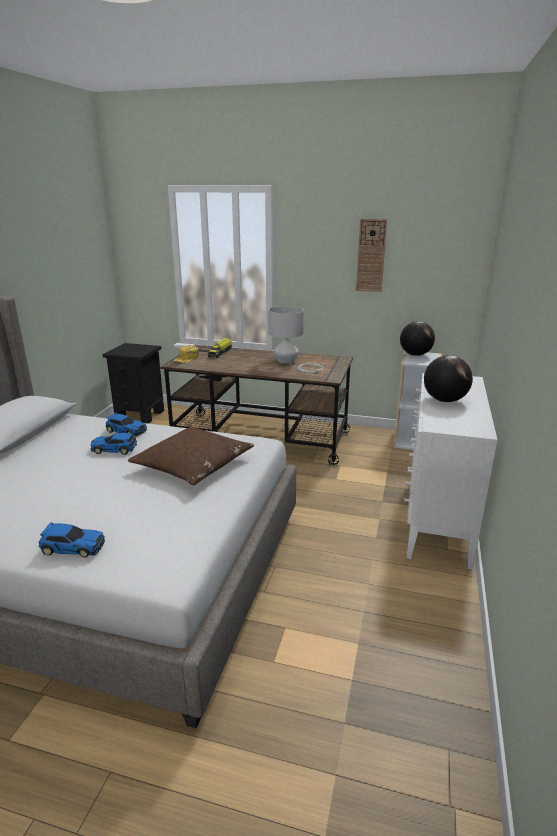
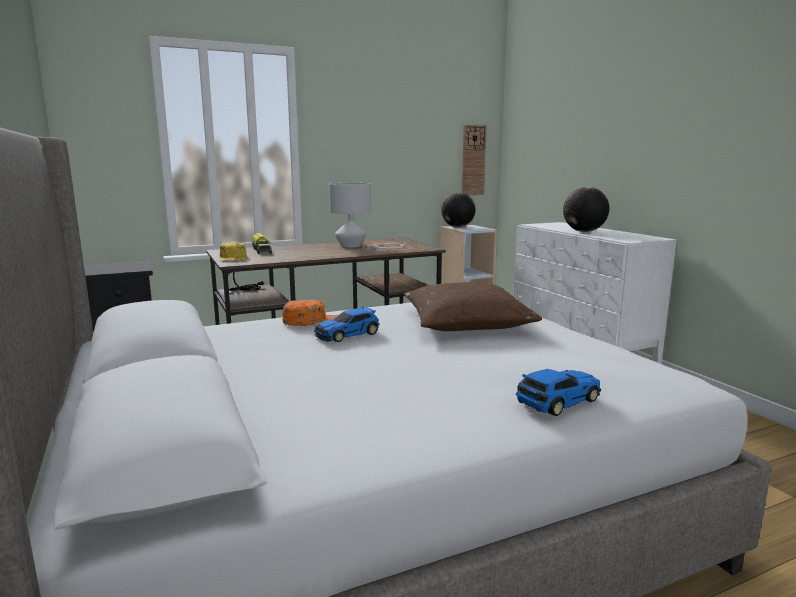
camera: 40 degrees left, 10 degrees down
toy car [106,413,147,437] -> orange cap [282,299,338,326]
wall clock [356,219,387,292] -> wall clock moved to [462,125,487,195]

